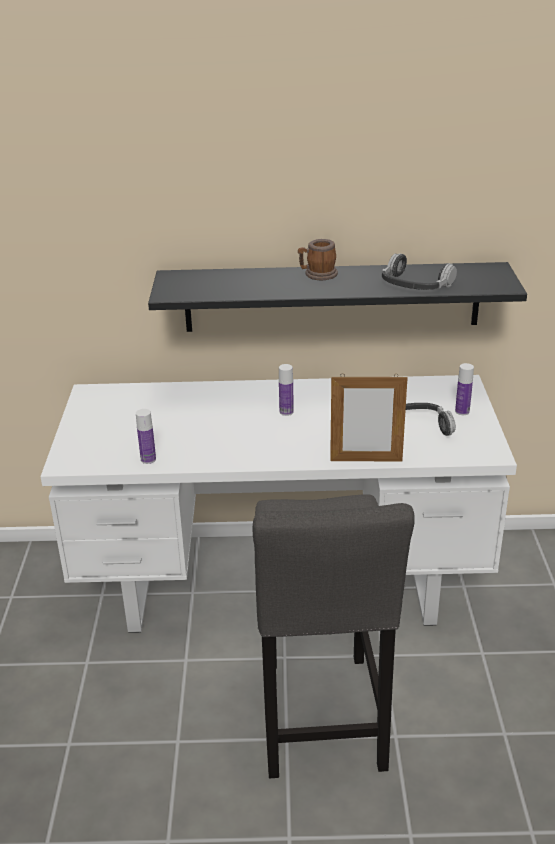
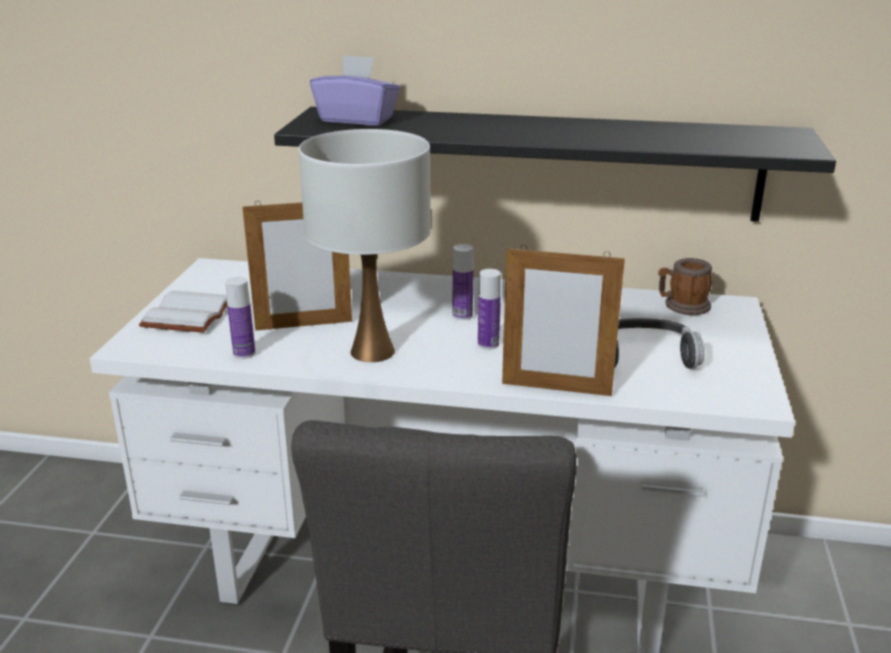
camera: 10 degrees right, 5 degrees down
mug [298,239,338,280] -> mug moved to [658,258,712,315]
headphones [382,254,457,290] -> none
bottle [455,363,474,415] -> bottle moved to [478,269,501,349]
none -> white book [139,290,227,333]
none -> picture frame [242,201,352,331]
none -> white table lamp [298,129,431,362]
none -> purple tissue box [310,55,400,126]

